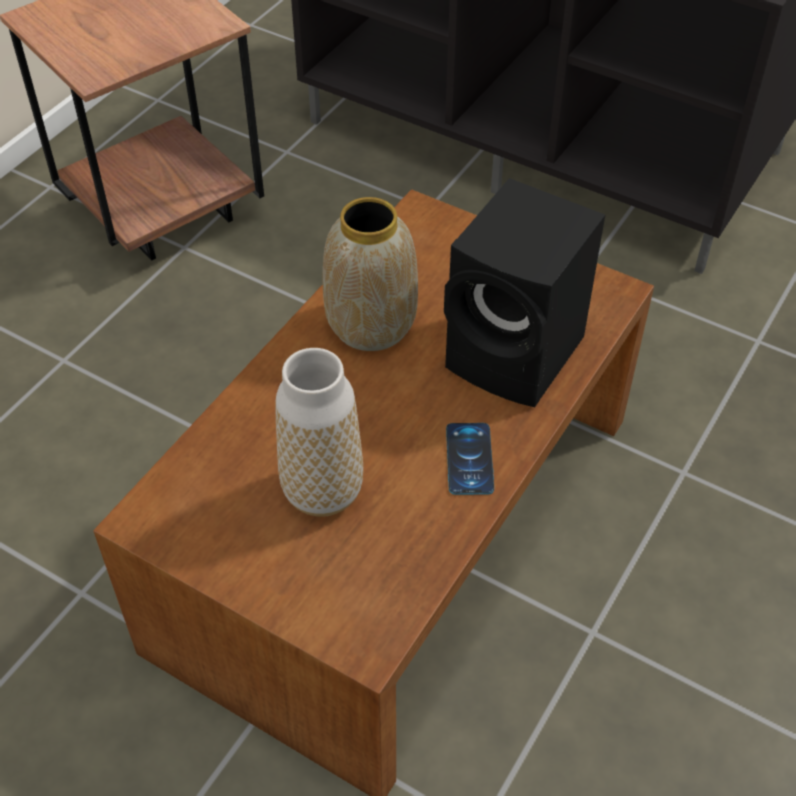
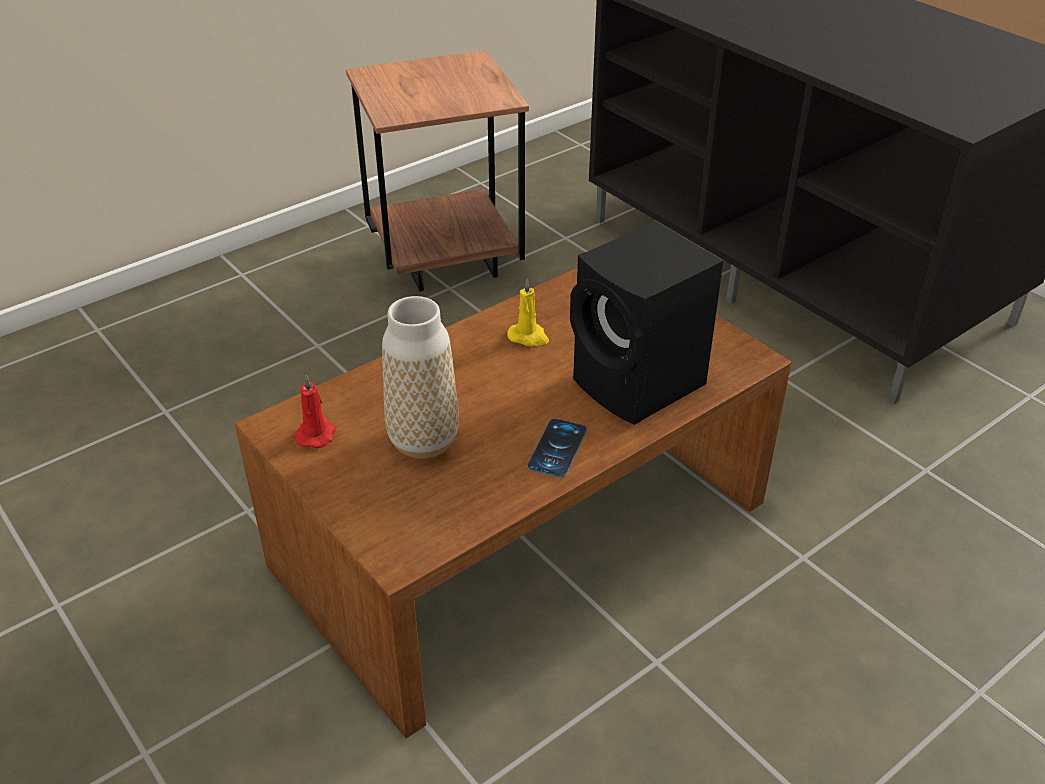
camera: 20 degrees right, 10 degrees down
vase [323,197,418,351] -> yellow candle [507,278,549,346]
none -> red candle [294,375,336,448]

